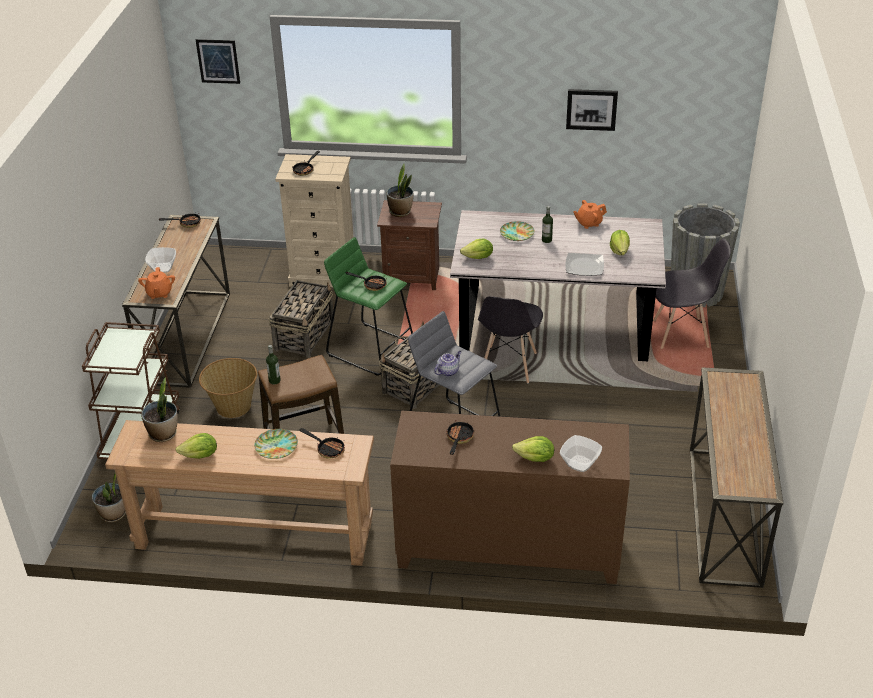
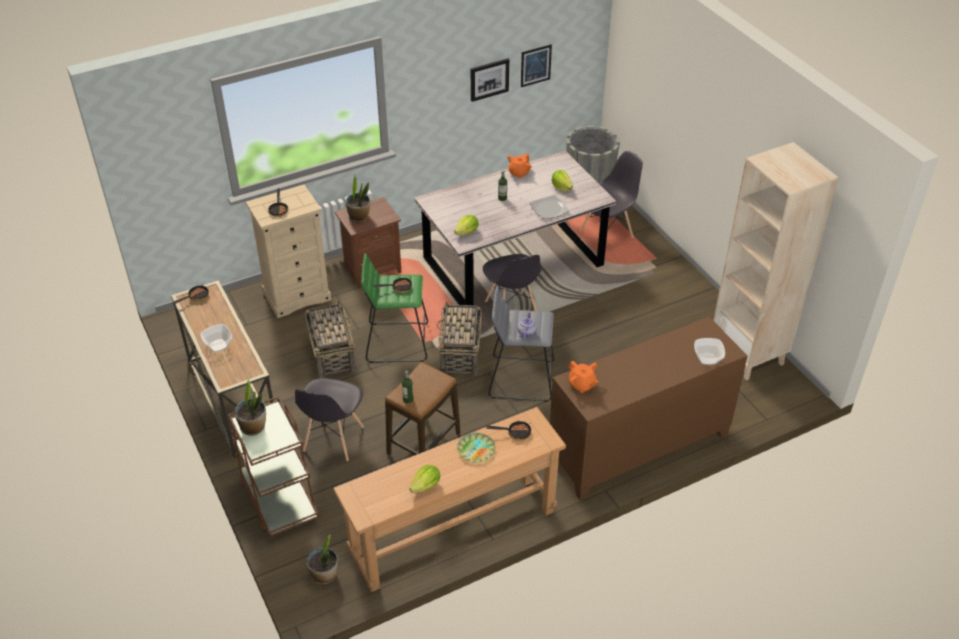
camera: 35 degrees left, 5 degrees up
orange teapot [138,267,175,299] -> orange teapot moved to [568,361,599,393]
potted plant [141,377,178,442] -> potted plant moved to [235,379,266,436]
picture [196,39,240,84] -> picture moved to [521,44,552,87]
basket [199,358,257,418] -> grey chair [295,378,364,461]
frying pan [446,420,474,455] -> none
plate [500,221,535,241] -> none
lettuce [512,436,554,462] -> none
console table [690,367,783,588] -> beige bookcase [713,142,839,380]

